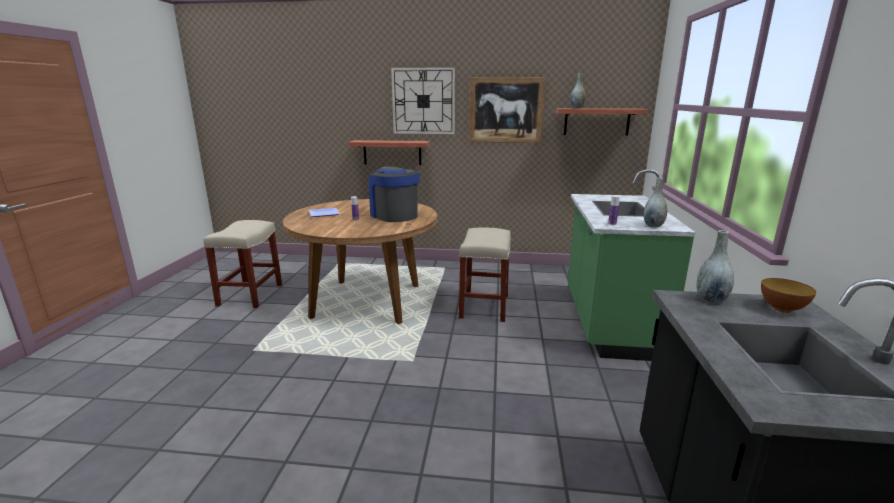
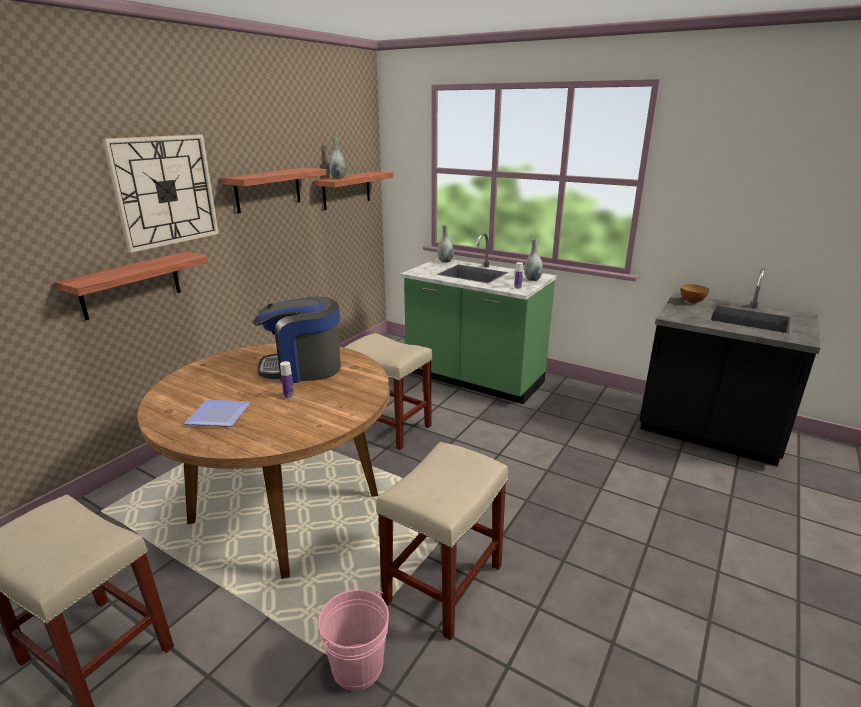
camera: 65 degrees left, 5 degrees up
picture [469,77,545,143] -> shelf [221,168,326,214]
grey vase [696,230,734,304] -> grey vase moved to [438,225,454,263]
none -> pink bucket [318,590,389,691]
none -> beige stool [376,442,508,641]

